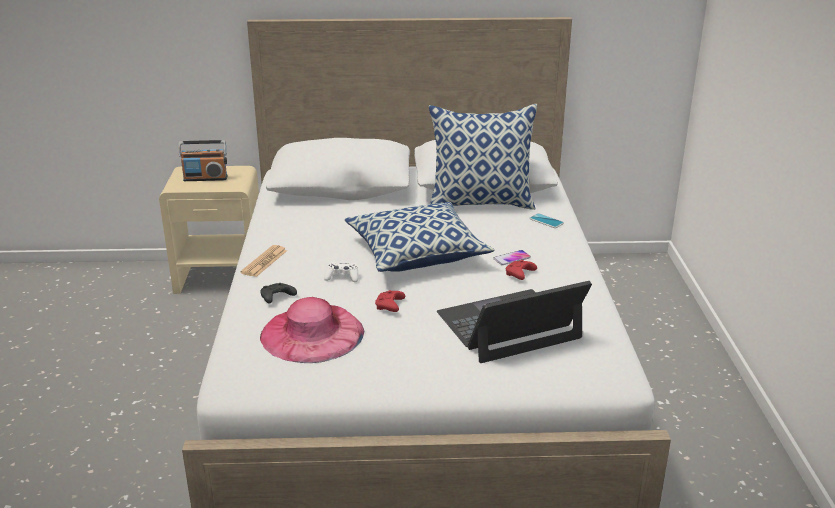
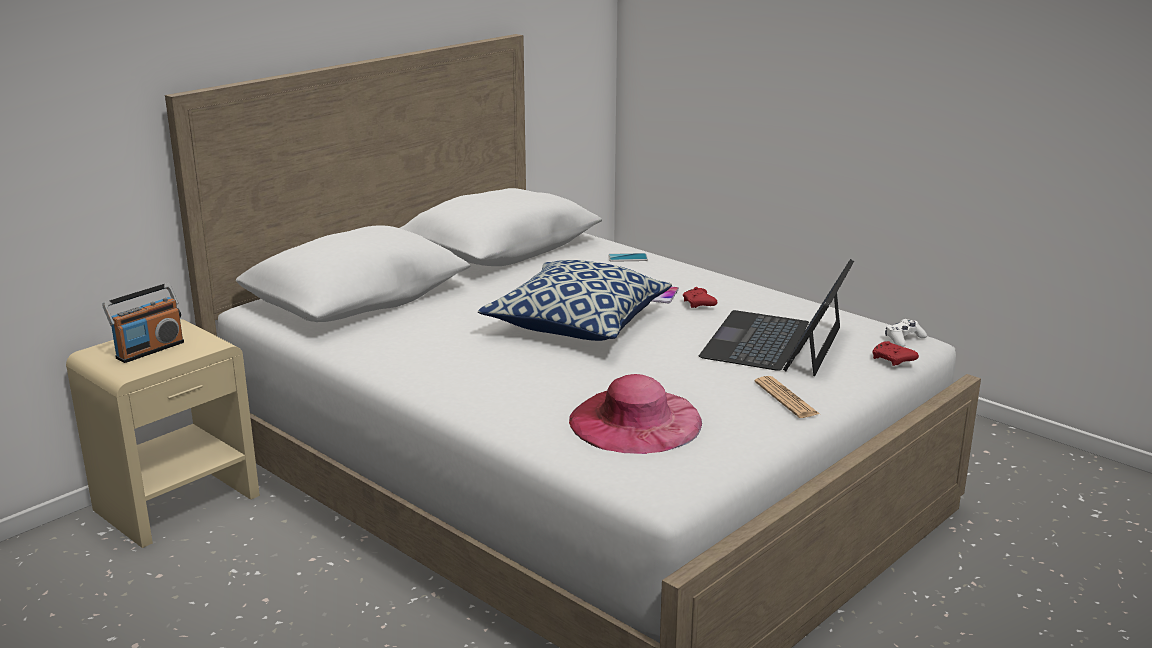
camera: 45 degrees left, 5 degrees down
newspaper [240,245,287,277] -> newspaper moved to [754,376,820,418]
black game controller [260,283,297,304] -> none
white game controller [324,262,358,282] -> white game controller moved to [885,319,927,347]
red game controller [375,290,405,312] -> red game controller moved to [872,341,919,366]
pillow [429,104,537,210] -> none

